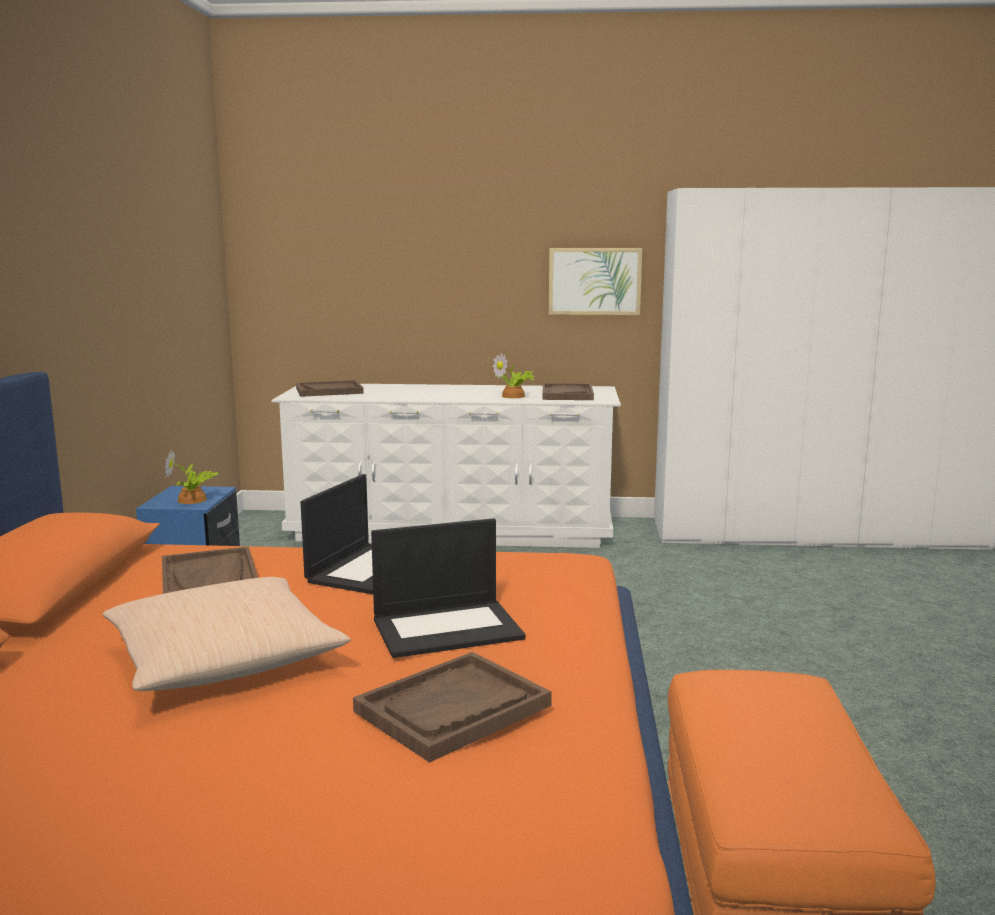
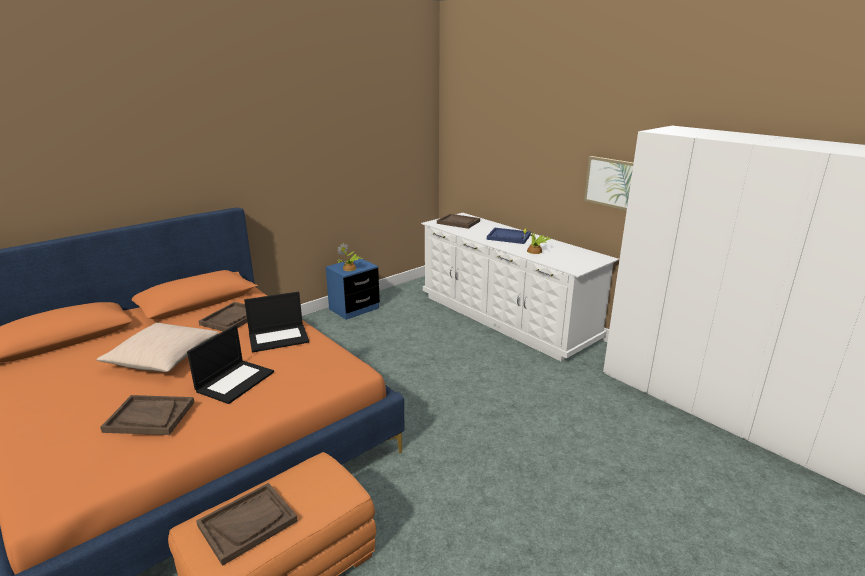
camera: 45 degrees right, 10 degrees up
laptop [371,518,526,658] -> laptop turned 90 degrees counterclockwise [187,325,274,404]
brown tray [542,383,594,400] -> brown tray moved to [196,483,298,566]
none -> blue tray [487,228,531,244]

